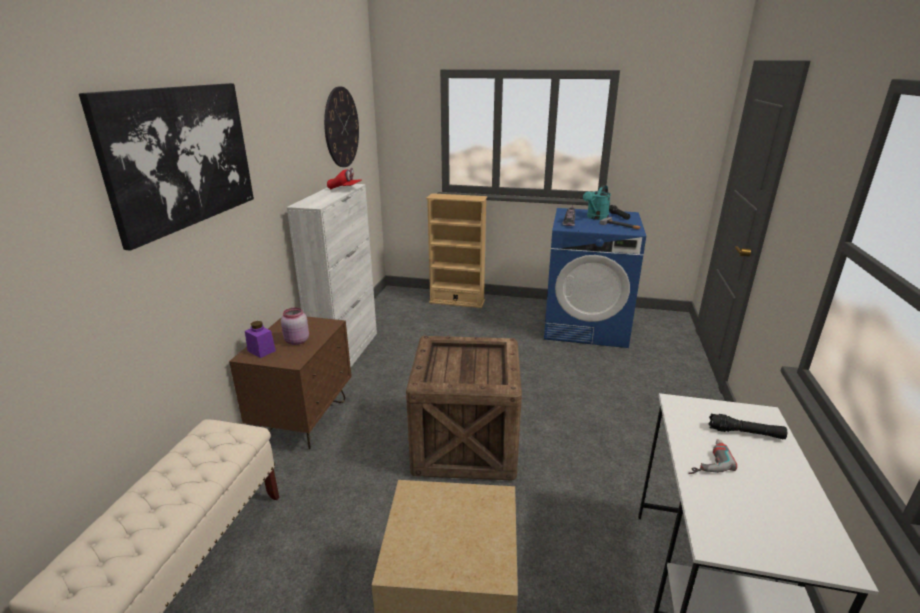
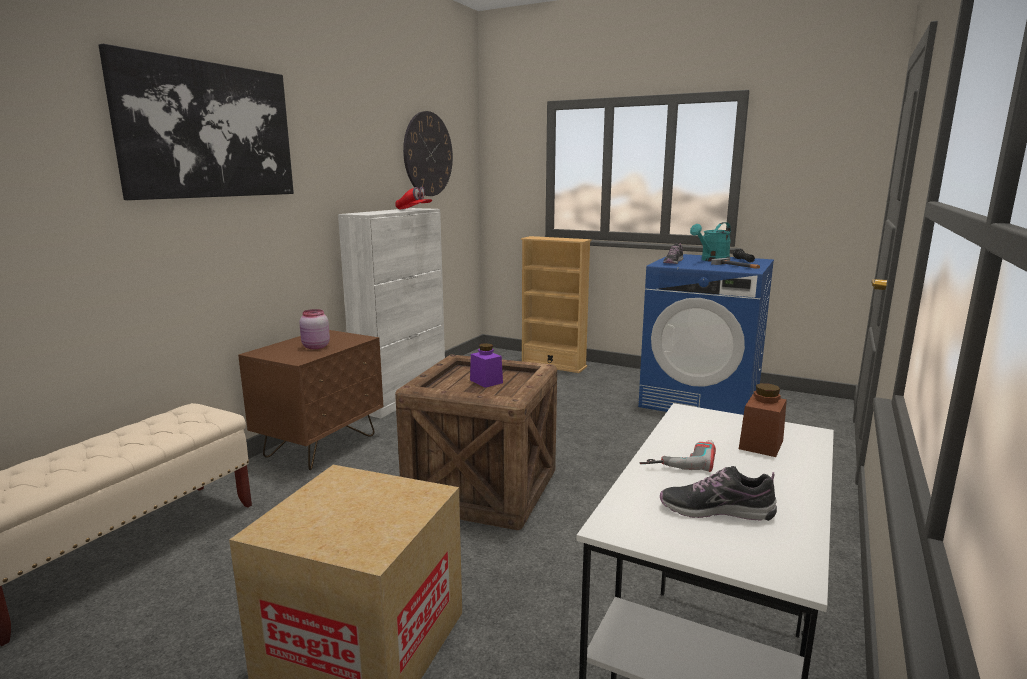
camera: 15 degrees right, 10 degrees down
purple jar [245,321,276,358] -> purple jar moved to [470,343,503,388]
black flashlight [708,414,787,439] -> brown jar [739,383,787,457]
none -> shoe [660,466,777,521]

